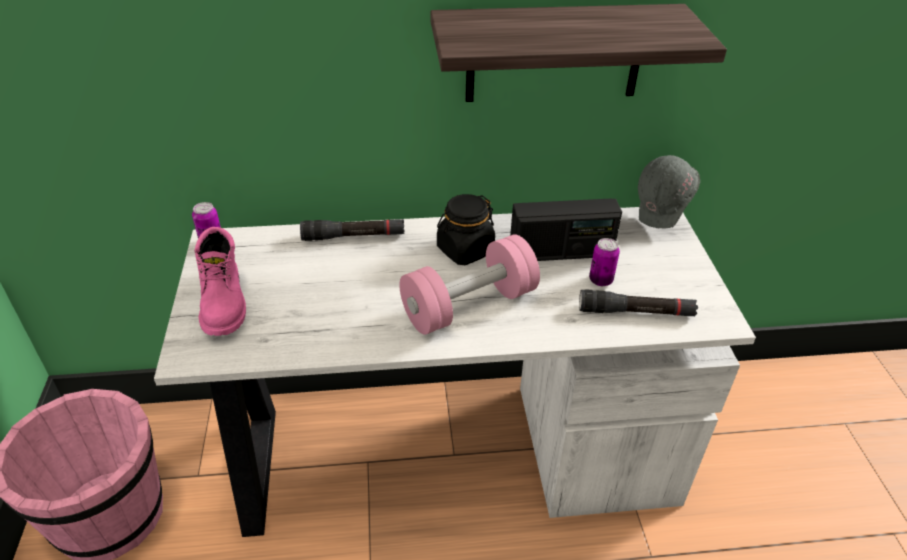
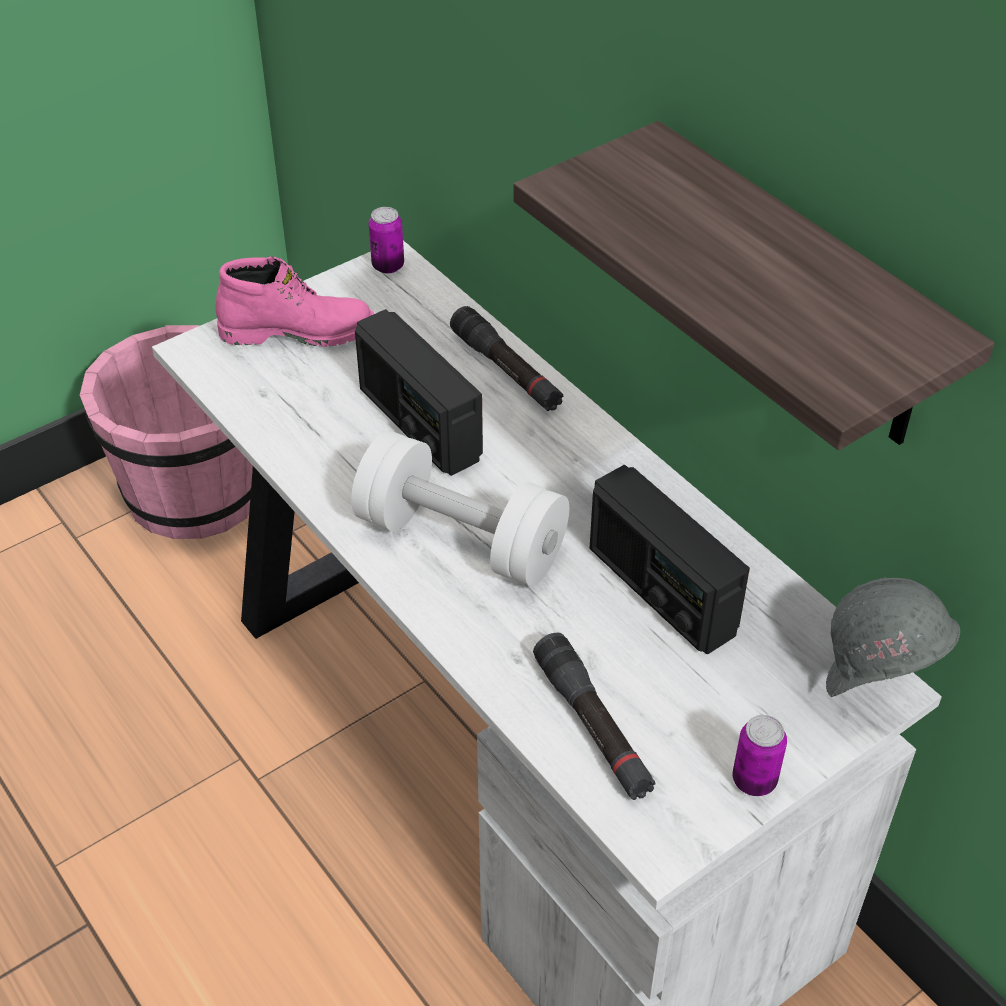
camera: 60 degrees right, 5 degrees up
pink boot [195,227,246,336] -> pink boot turned 135 degrees counterclockwise [215,256,374,347]
pink dumbbell [399,235,540,335] -> white dumbbell [351,431,569,587]
black jar [437,194,495,265] -> none
can [589,238,620,286] -> can moved to [732,715,787,796]
none -> radio [355,309,483,476]

